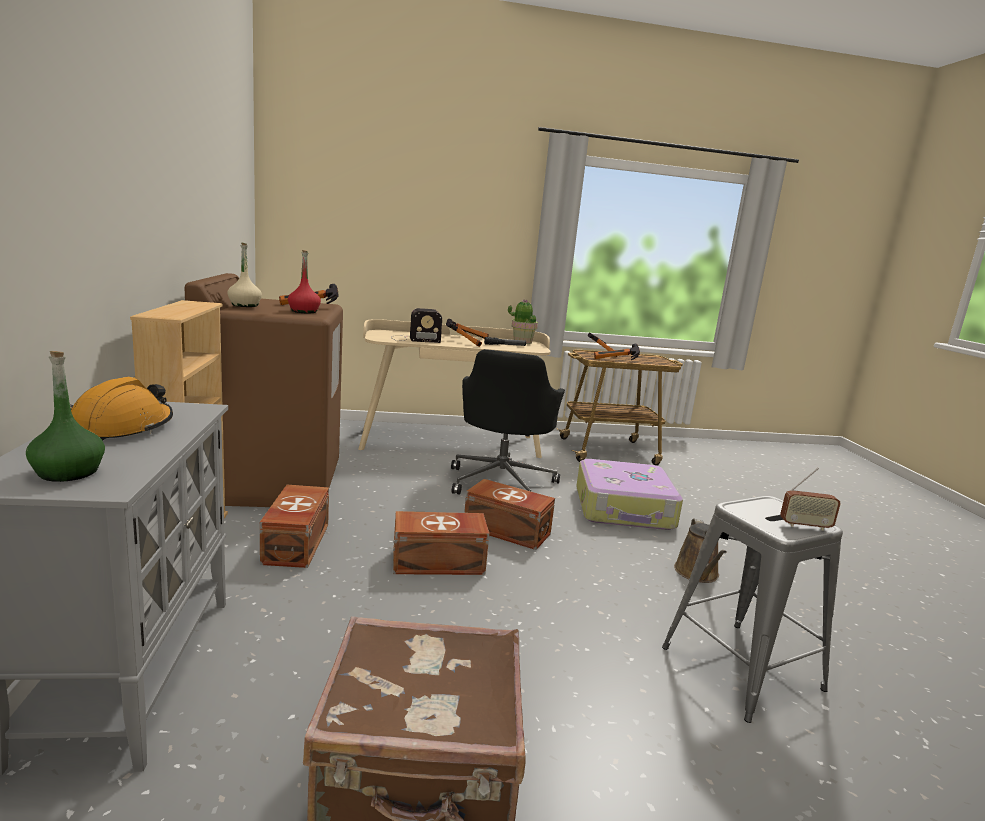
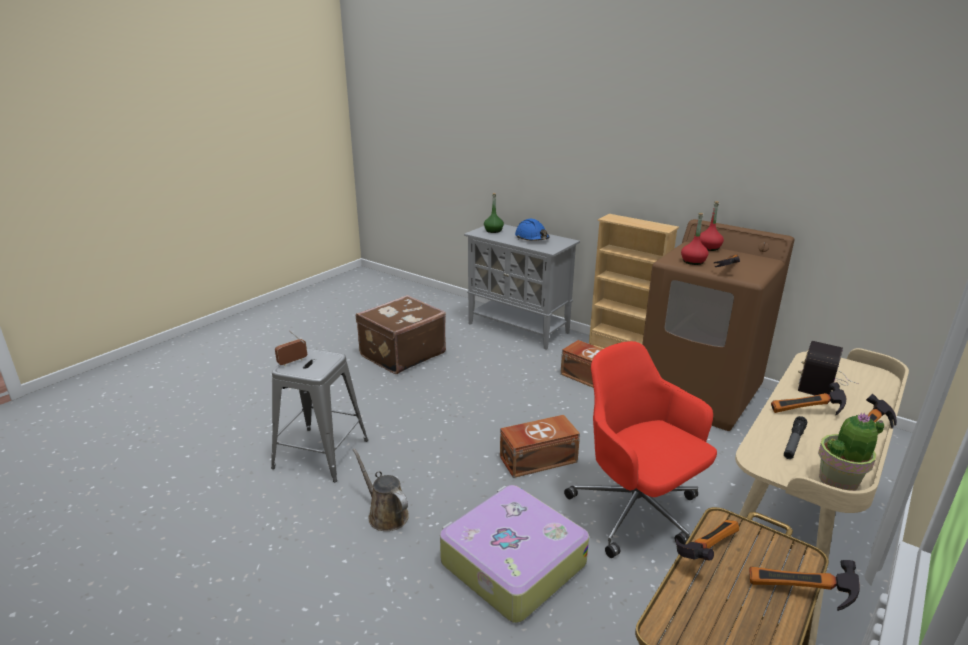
camera: 135 degrees right, 10 degrees up
orange hard hat [70,377,173,441] -> blue hard hat [515,219,550,241]
beige bottle [227,242,262,307] -> red bottle [700,201,724,251]
brown storage box [393,511,489,575] -> none
black office chair [451,349,565,495] -> red office chair [564,341,717,558]

